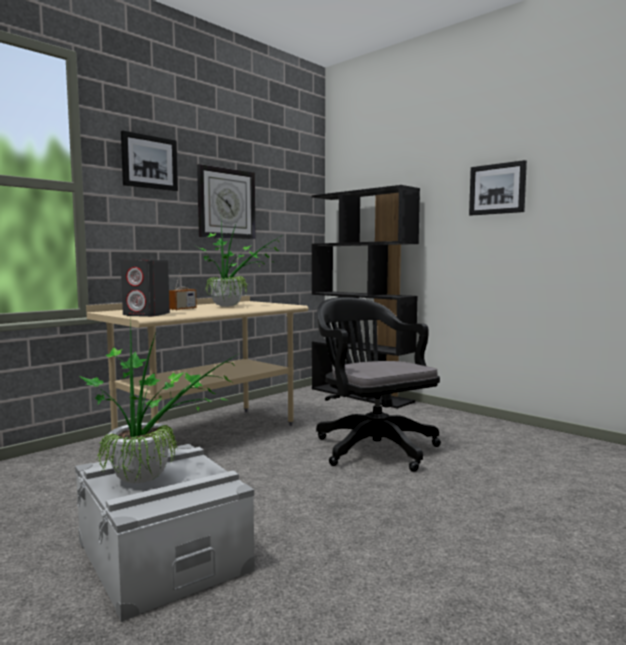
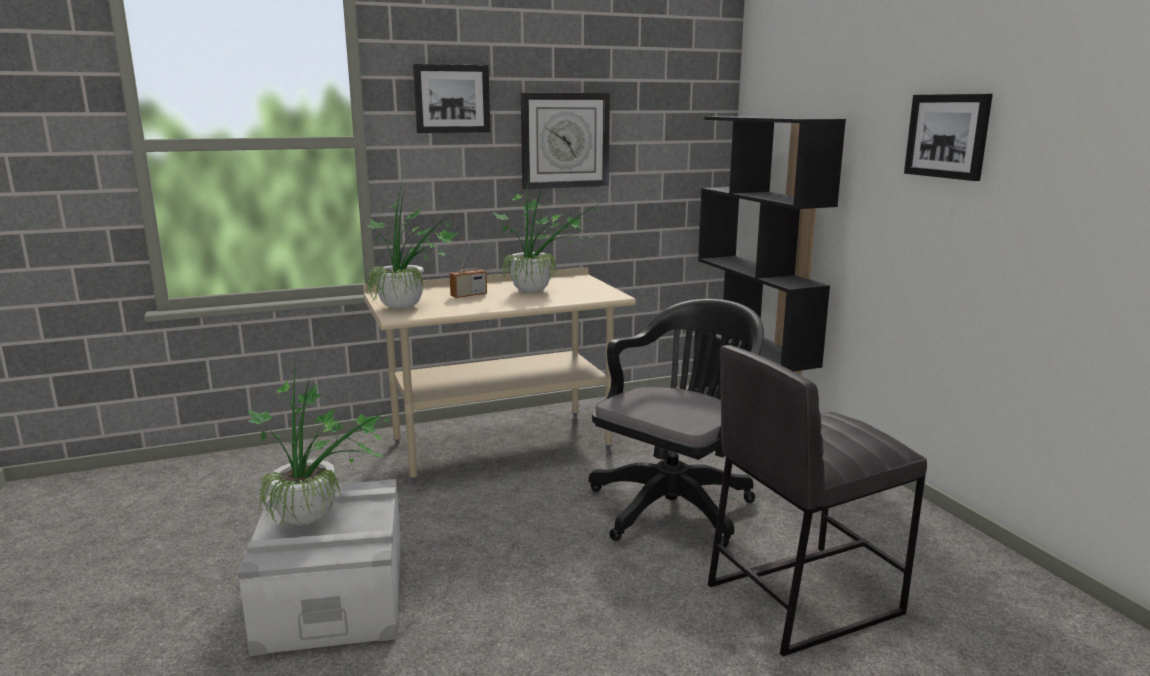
camera: 25 degrees right, 10 degrees up
grey speaker [121,260,170,317] -> potted plant [366,181,458,309]
black office chair [316,297,441,472] -> black office chair turned 45 degrees clockwise [589,299,764,548]
none -> grey stool [708,345,927,656]

